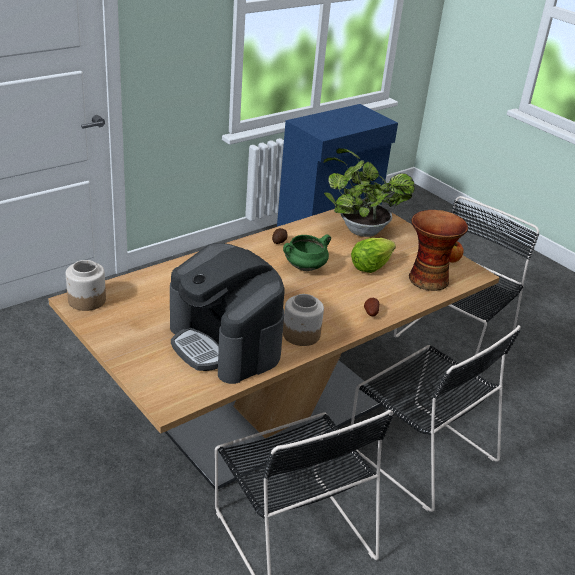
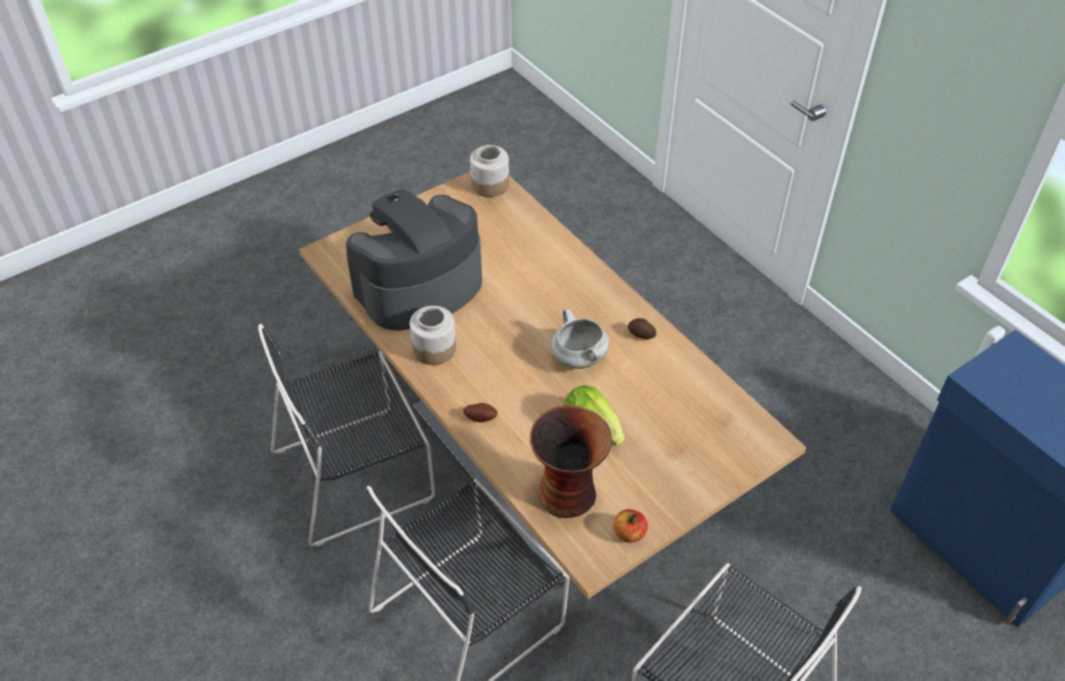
camera: 95 degrees right, 15 degrees up
green cooking pot [283,234,331,271] -> white cooking pot [551,309,609,369]
potted plant [323,148,415,237] -> none

